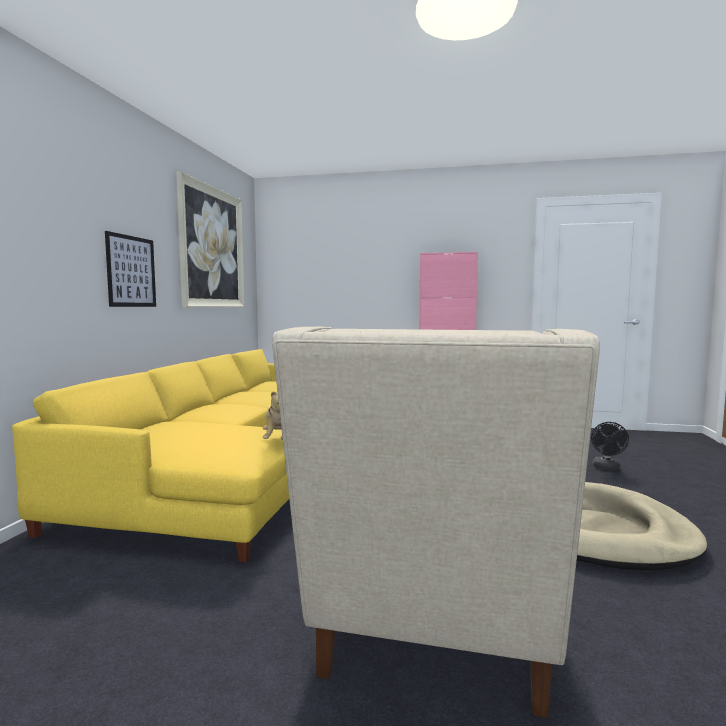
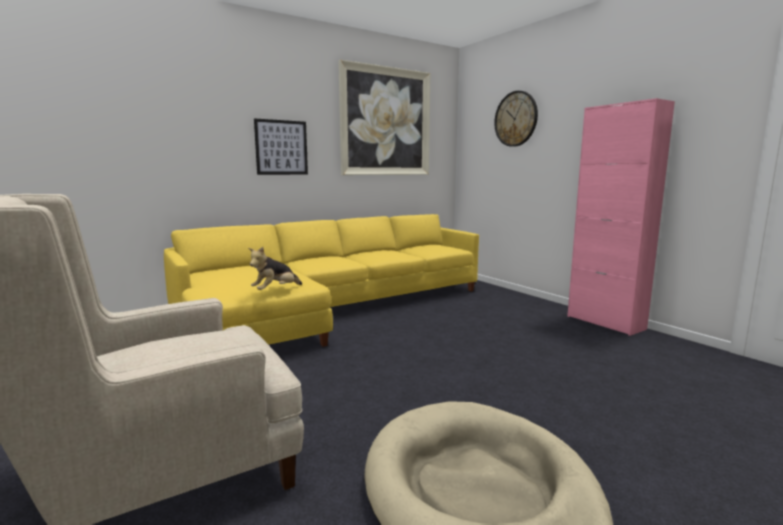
camera: 45 degrees right, 5 degrees up
black fan [591,422,629,471] -> none
none -> wall clock [494,91,538,147]

